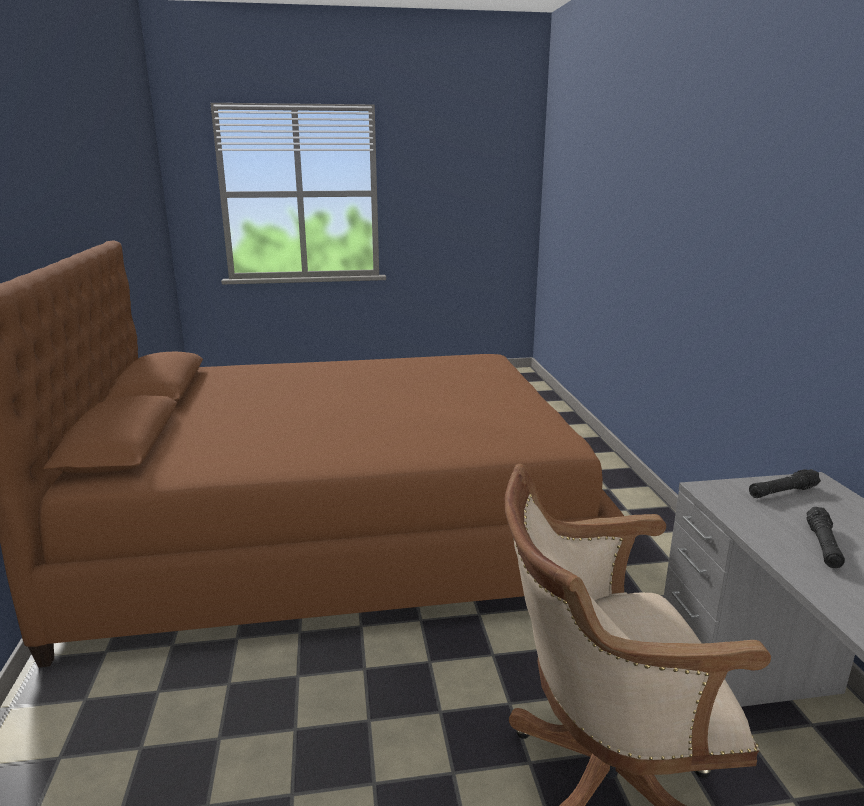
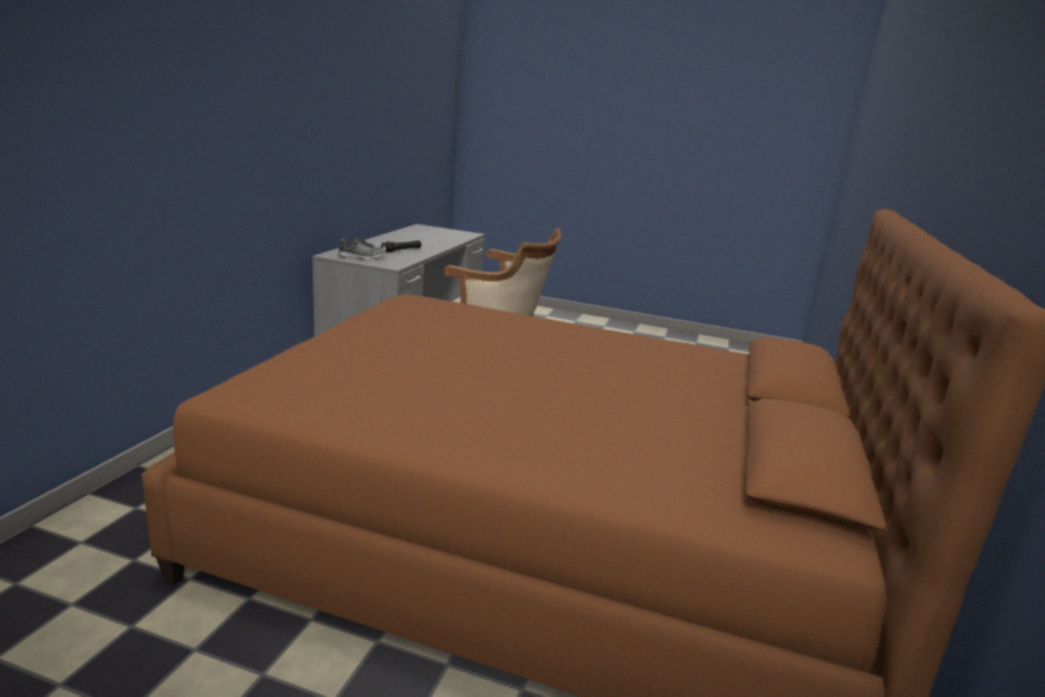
camera: 155 degrees left, 0 degrees up
black flashlight [749,469,821,498] -> shoe [338,237,385,260]

